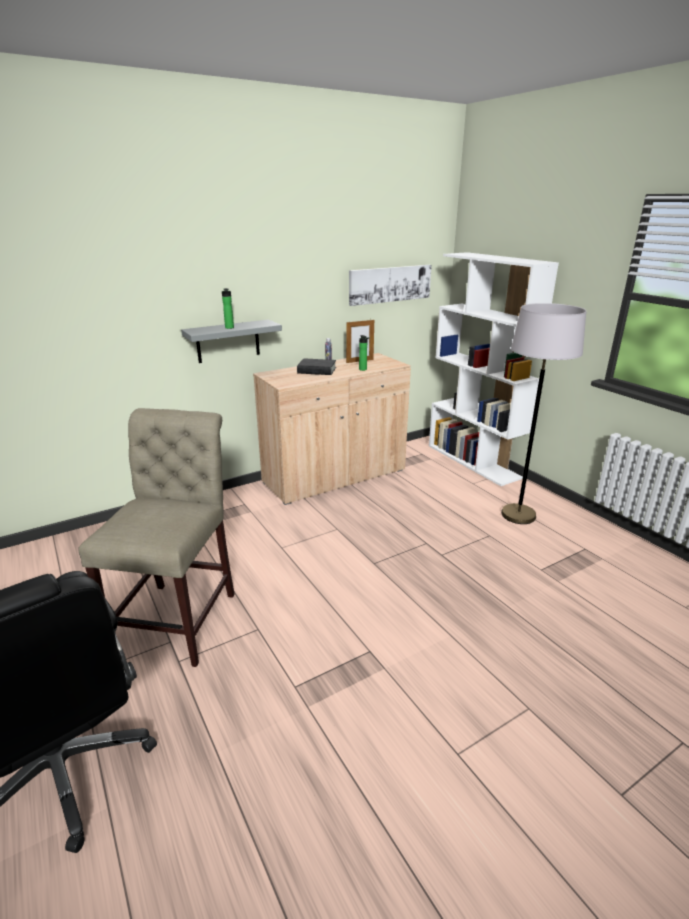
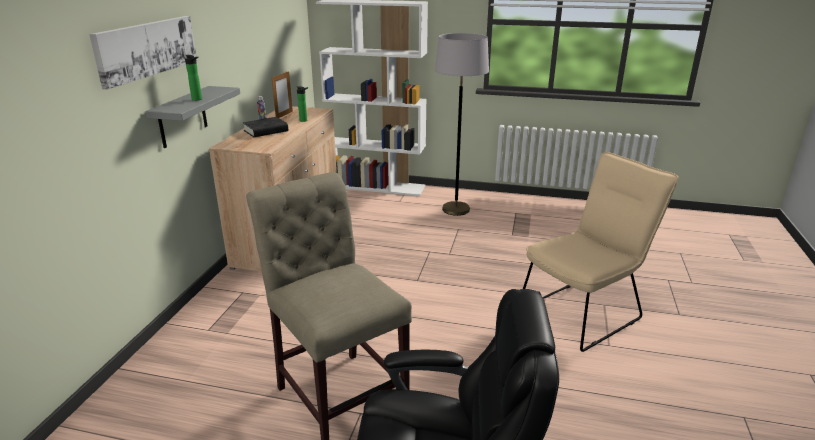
camera: 45 degrees left, 0 degrees up
picture [349,265,432,306] -> picture moved to [89,16,197,90]
none -> beige chair [523,152,679,352]

